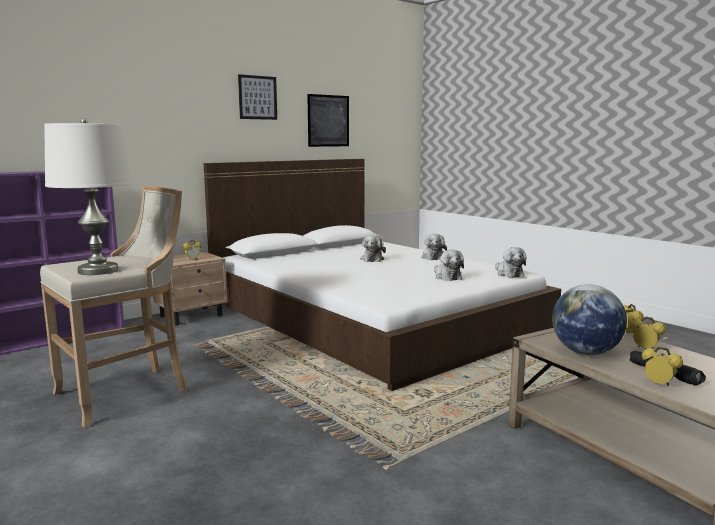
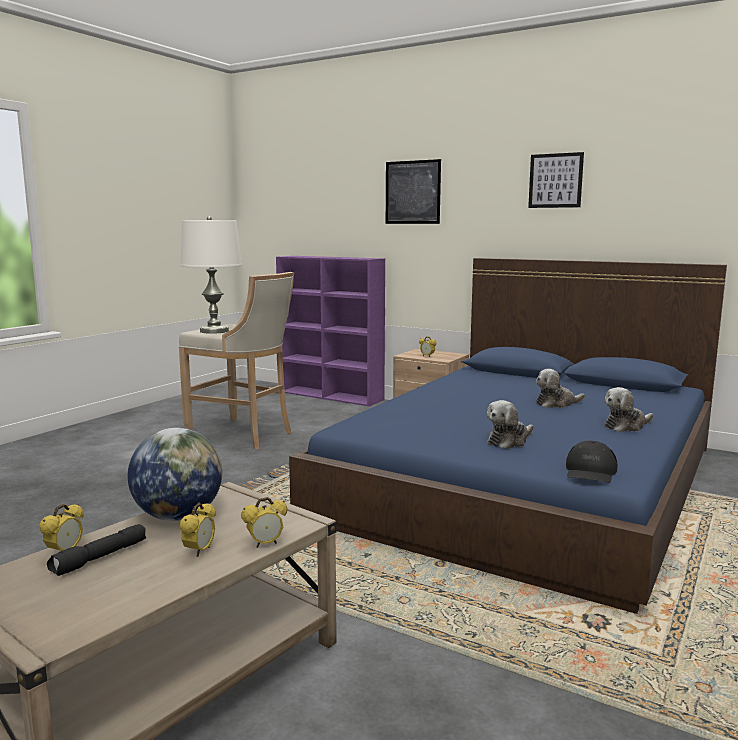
camera: 70 degrees right, 0 degrees up
white bed [203,159,561,391] -> blue bed [289,258,727,614]
picture [307,94,349,147] -> picture moved to [386,159,441,224]
plush toy [495,247,527,277] -> black cap [566,441,618,483]

